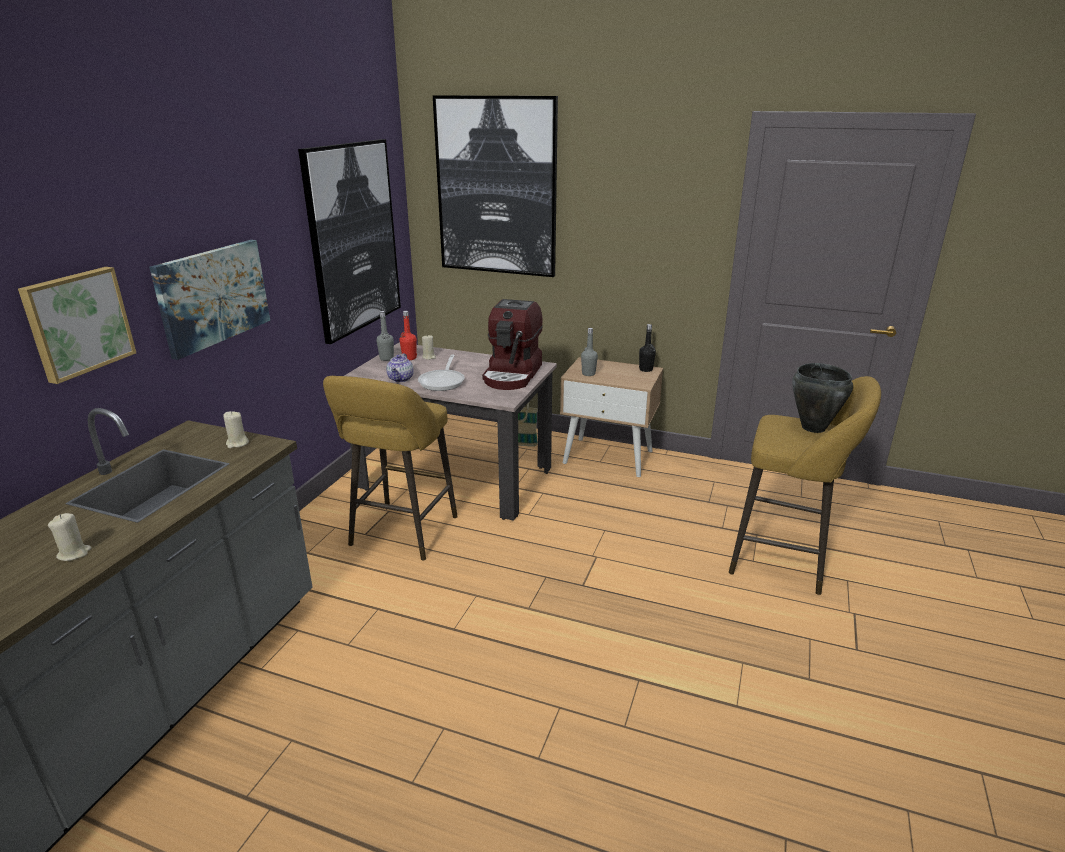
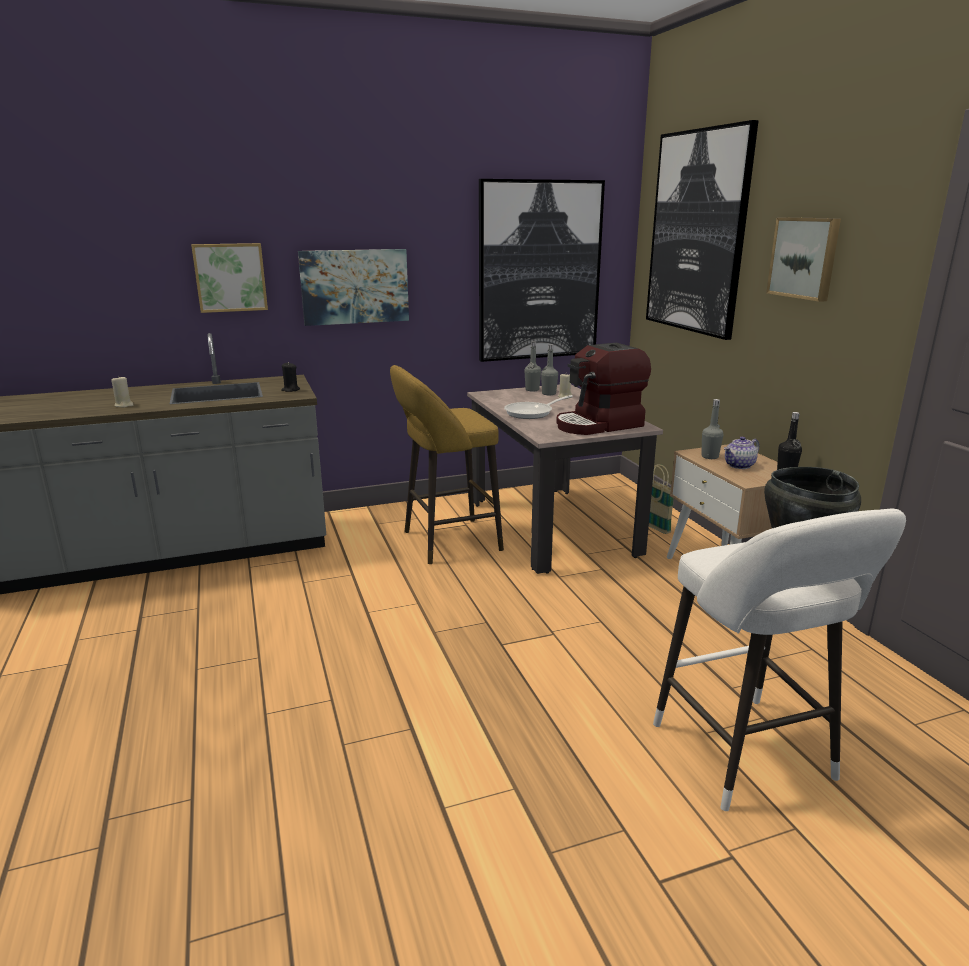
camera: 50 degrees right, 5 degrees down
beige candle [223,411,249,448] -> black candle [281,362,300,392]
teapot [386,353,414,382] -> teapot moved to [724,436,759,469]
red bottle [399,311,417,360] -> grey bottle [541,344,558,395]
yellow stool [729,376,881,595] -> white stool [653,508,906,811]
none -> picture [766,217,841,302]

